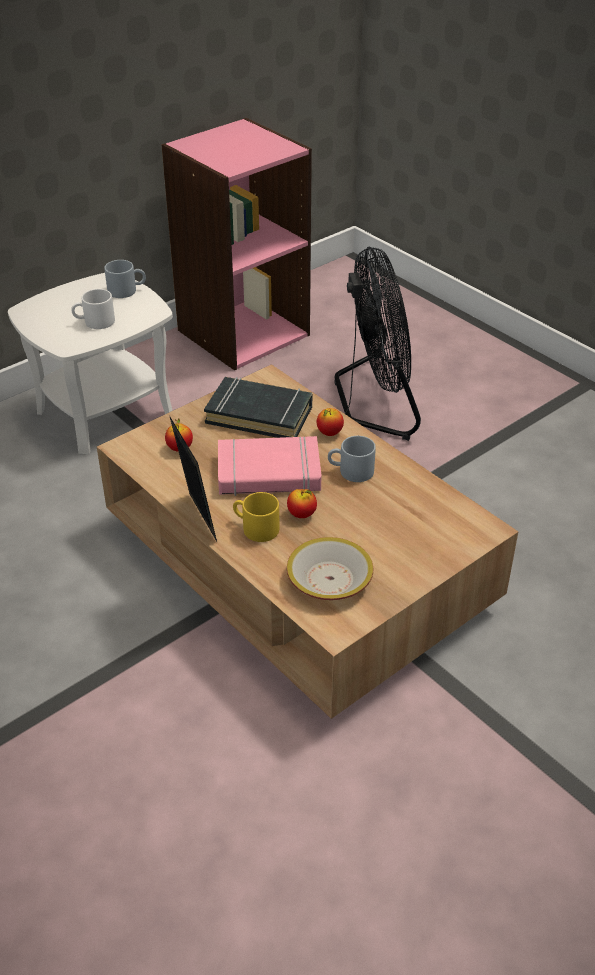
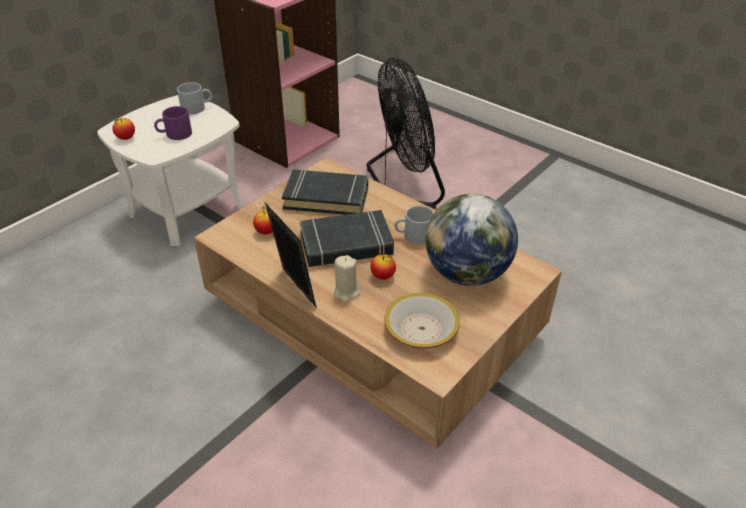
camera: 10 degrees left, 0 degrees up
white mug [71,289,115,329] -> purple mug [154,106,192,140]
pink book [218,436,321,496] -> black book [300,210,394,267]
yellow mug [233,492,280,542] -> beige candle [334,255,360,303]
apple [317,408,344,436] -> apple moved to [112,118,135,140]
none -> globe [426,194,518,286]

